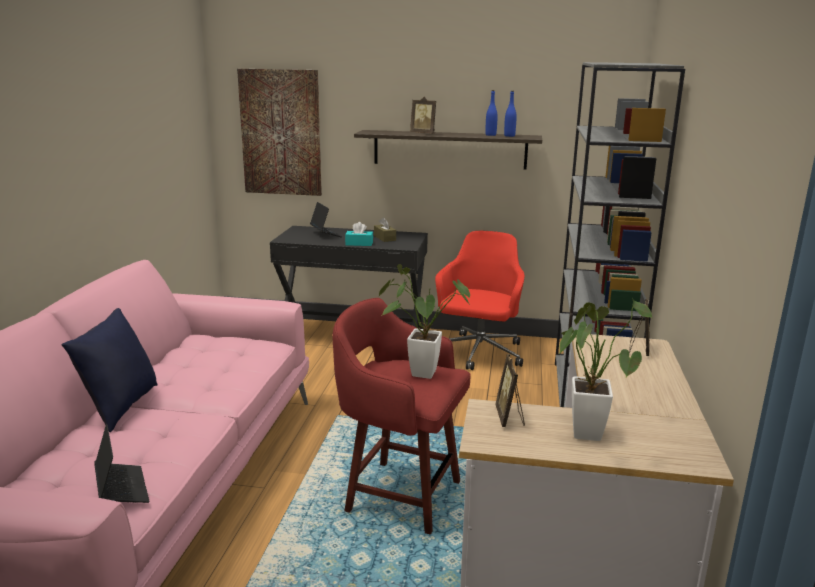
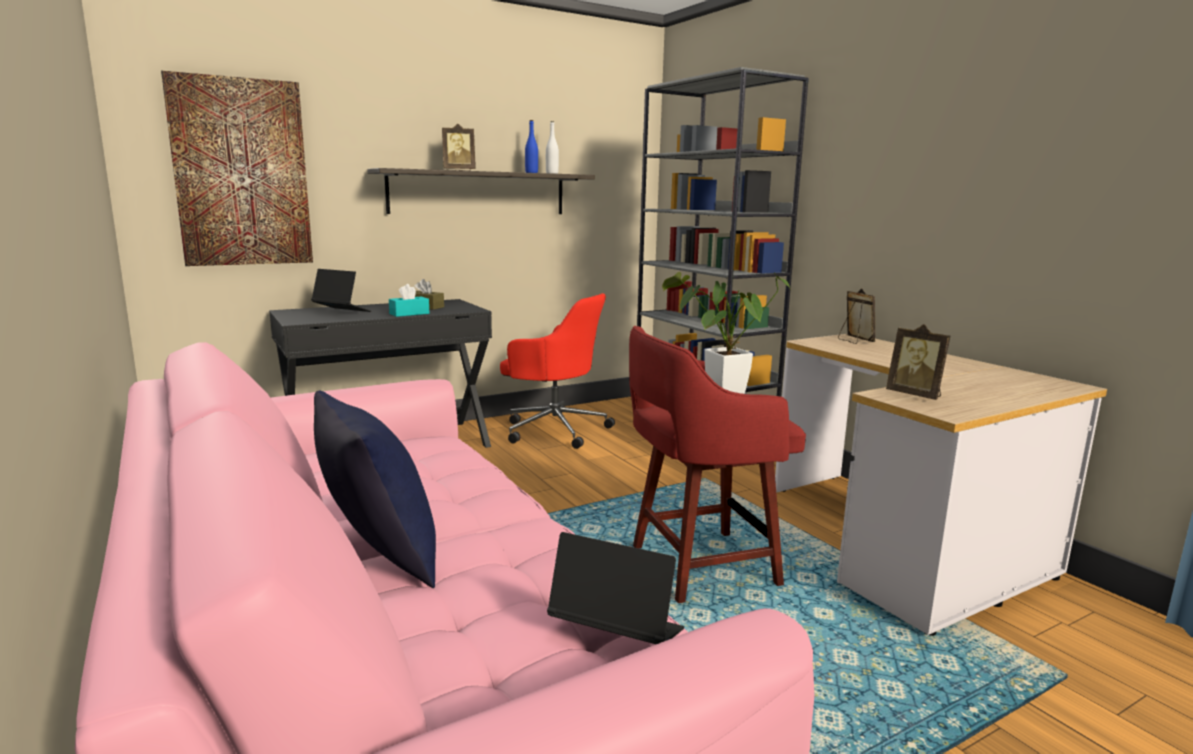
camera: 40 degrees left, 5 degrees down
red office chair [435,231,525,370] -> red office chair turned 135 degrees clockwise [500,293,615,449]
blue bottle [504,91,517,137] -> white bottle [546,121,559,174]
potted plant [558,300,653,441] -> none

